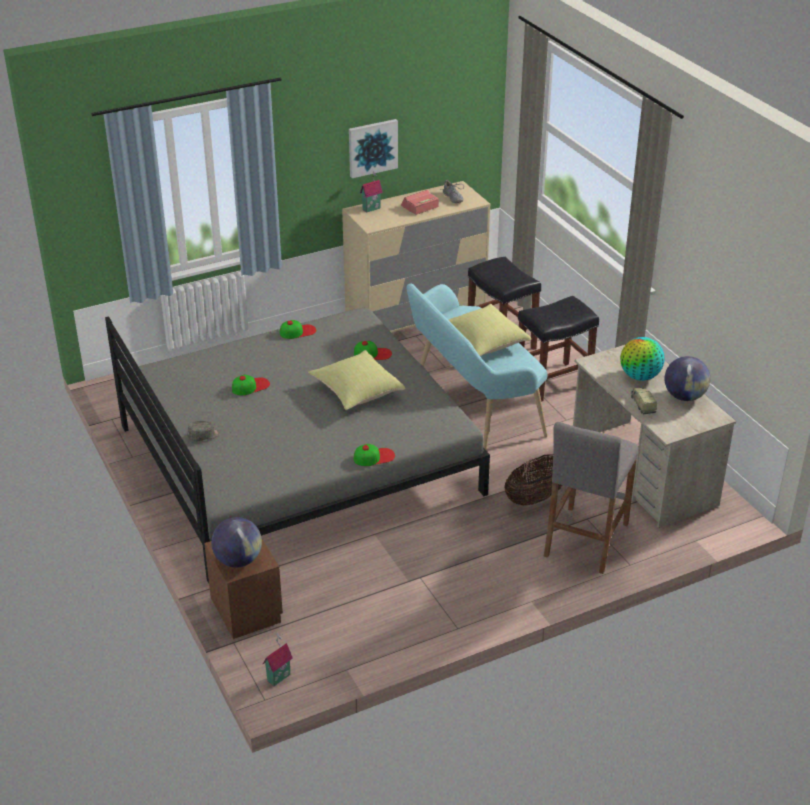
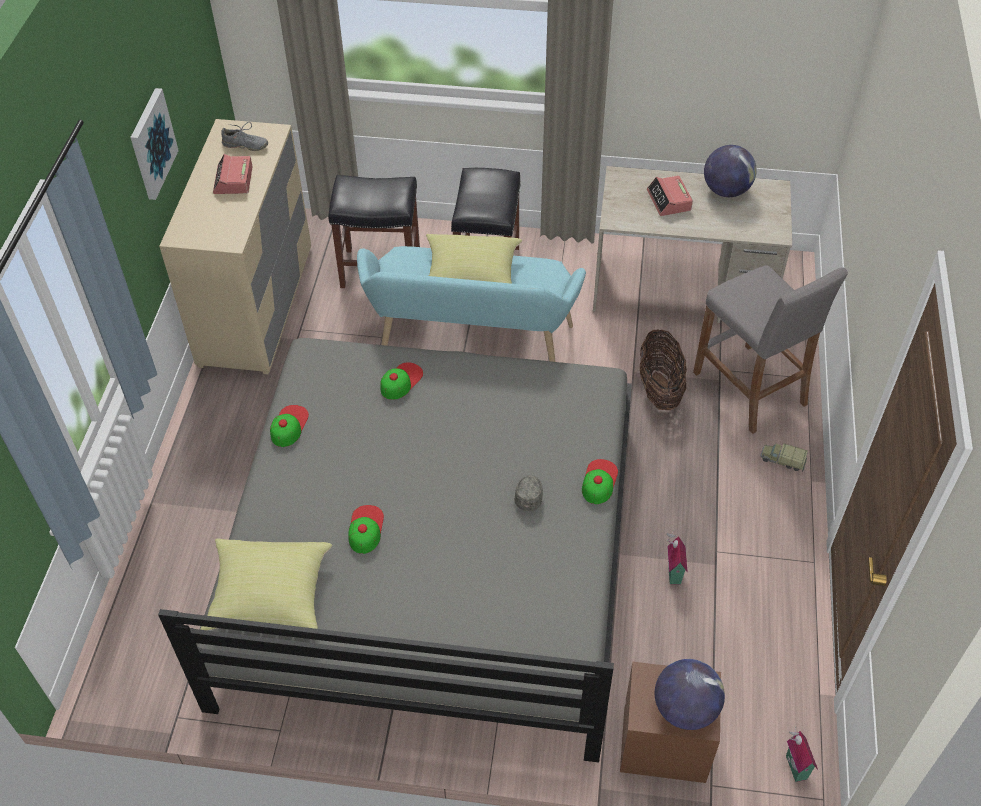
camera: 55 degrees left, 15 degrees up
grey cap [187,421,220,441] -> grey cap moved to [515,475,543,511]
yellow pillow [308,350,405,410] -> yellow pillow moved to [200,538,332,630]
toy house [360,171,383,213] -> toy house moved to [667,530,688,585]
globe [620,337,665,381] -> alarm clock [647,175,693,216]
toy truck [631,387,657,414] -> toy truck moved to [760,443,808,471]

